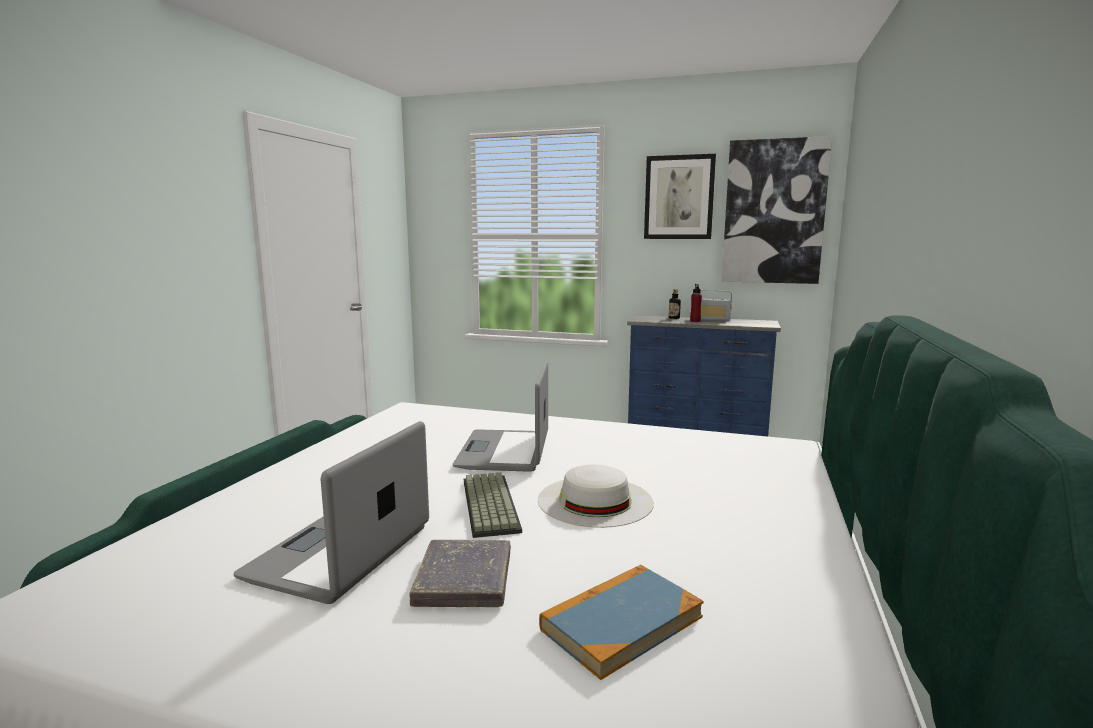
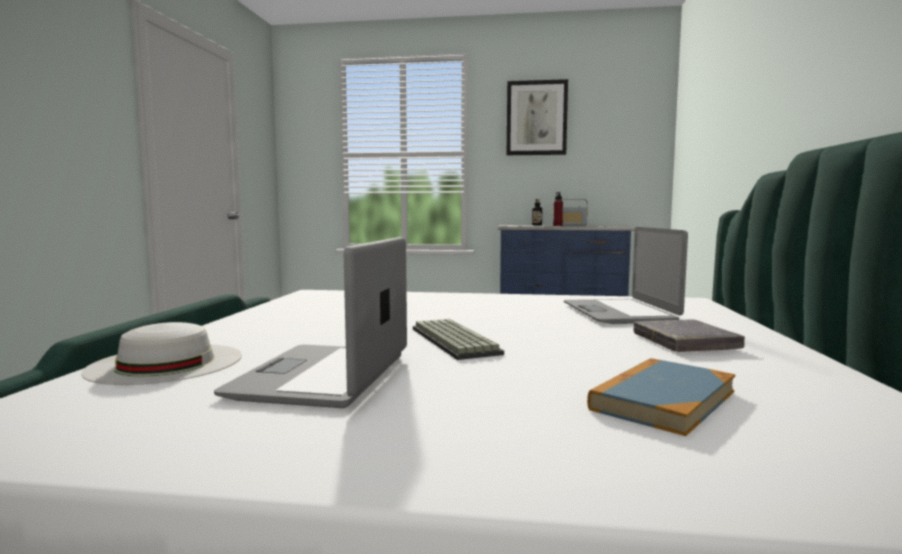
camera: 10 degrees left, 5 degrees down
grey book [409,540,511,607] -> grey book moved to [633,319,745,352]
laptop [453,361,548,472] -> laptop moved to [564,227,688,324]
white hat [538,464,654,528] -> white hat moved to [81,322,242,385]
picture [722,136,832,284] -> none

